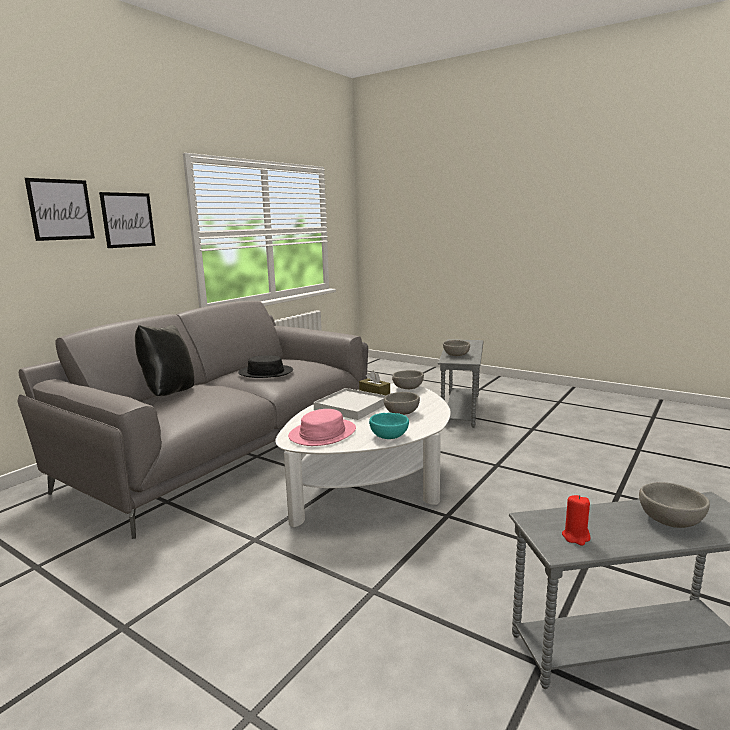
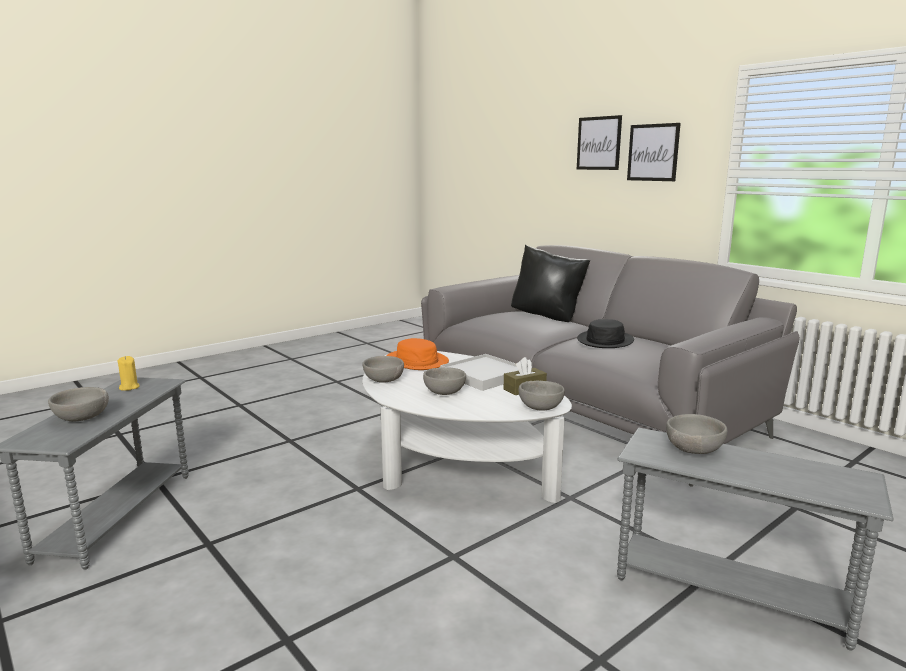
camera: 105 degrees right, 0 degrees up
pink hat [288,409,356,446] -> orange hat [386,338,449,370]
turquoise bowl [369,413,409,439] -> grey bowl [362,356,404,383]
red candle [562,495,591,546] -> yellow candle [118,356,140,391]

